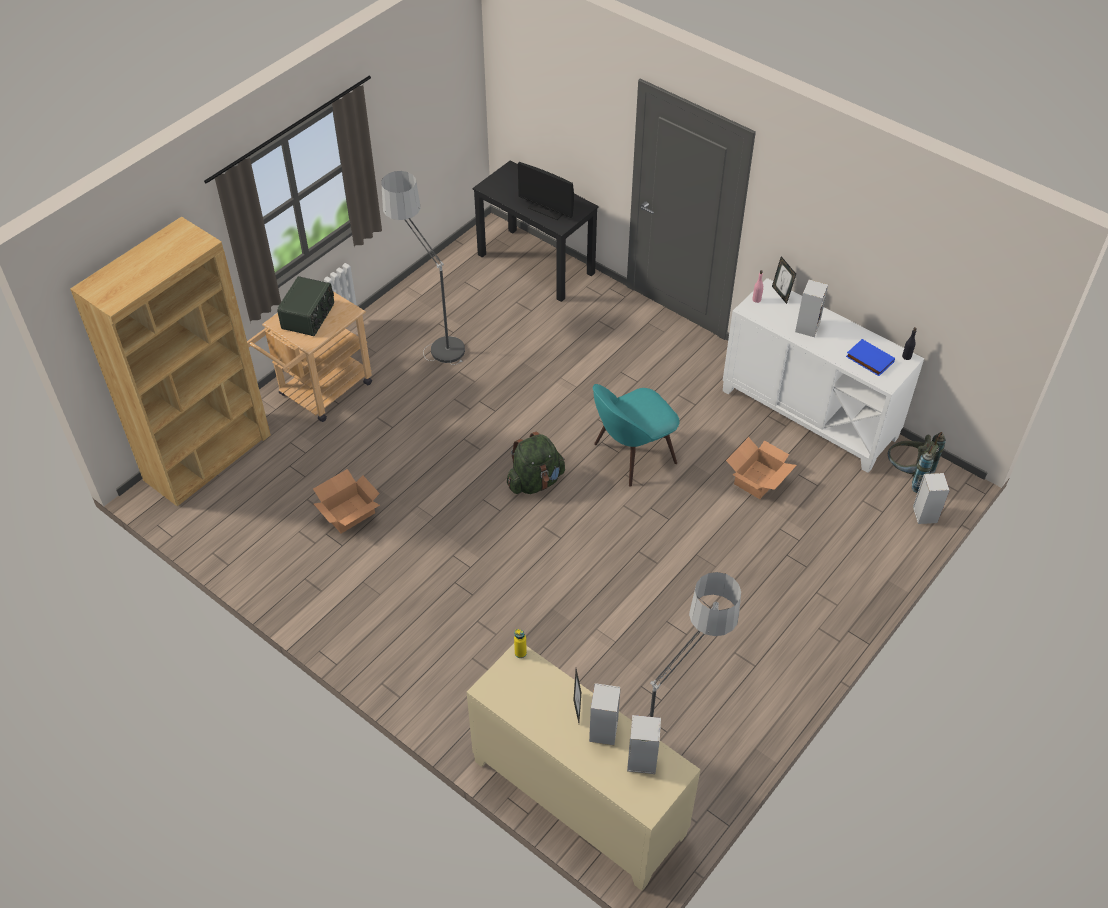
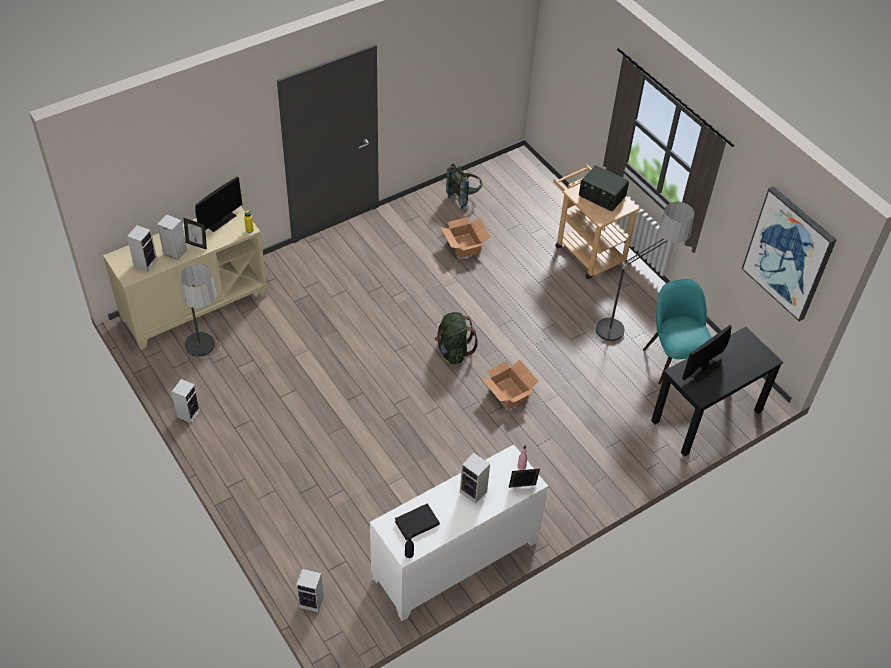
camera: 105 degrees right, 0 degrees up
brown bookcase [70,216,271,506] -> none
turquoise chair [593,384,680,487] -> turquoise chair moved to [643,279,712,384]
cardboard box [726,437,797,499] -> cardboard box moved to [482,360,539,409]
blue book [846,339,895,376] -> black book [395,503,440,540]
grey backpack [888,432,946,493] -> grey backpack moved to [446,164,482,210]
none -> speaker [171,379,201,423]
none -> monitor [195,177,242,232]
none -> picture [742,186,837,321]

